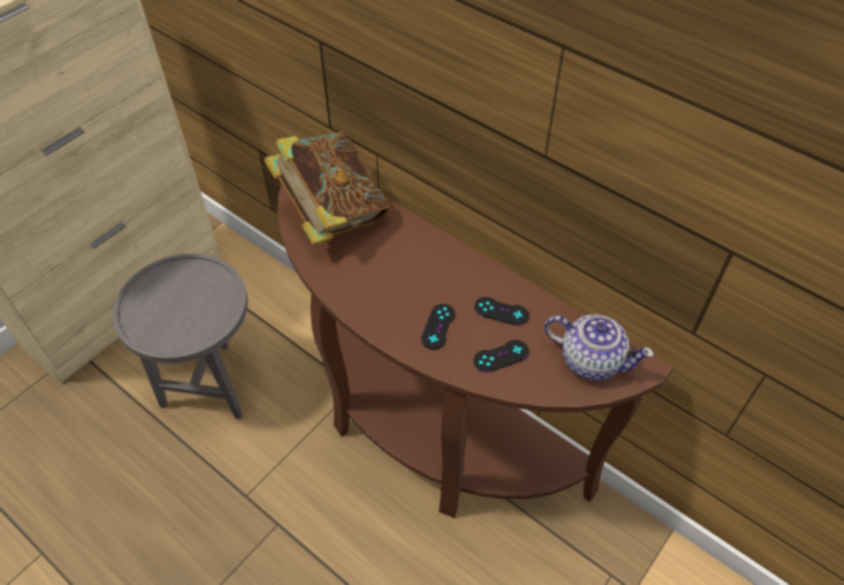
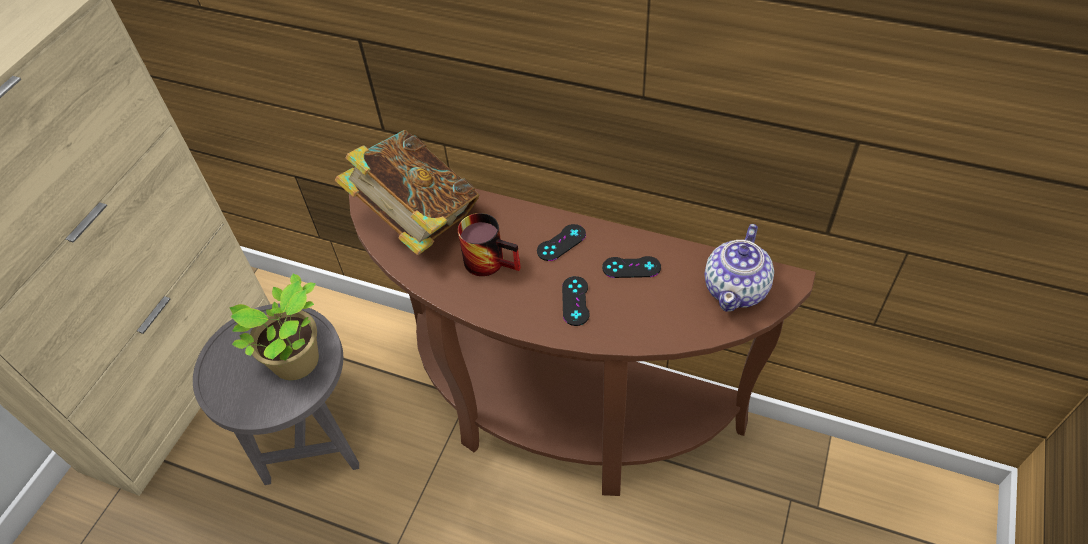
camera: 15 degrees left, 0 degrees up
black game controller [474,340,529,372] -> black game controller moved to [537,224,586,261]
teapot [544,314,654,381] -> teapot turned 105 degrees clockwise [704,224,774,312]
none -> potted plant [229,273,319,380]
none -> mug [458,213,521,276]

